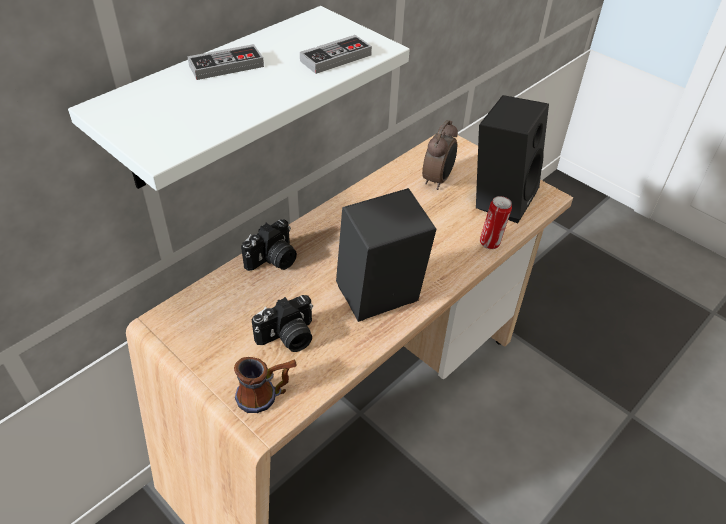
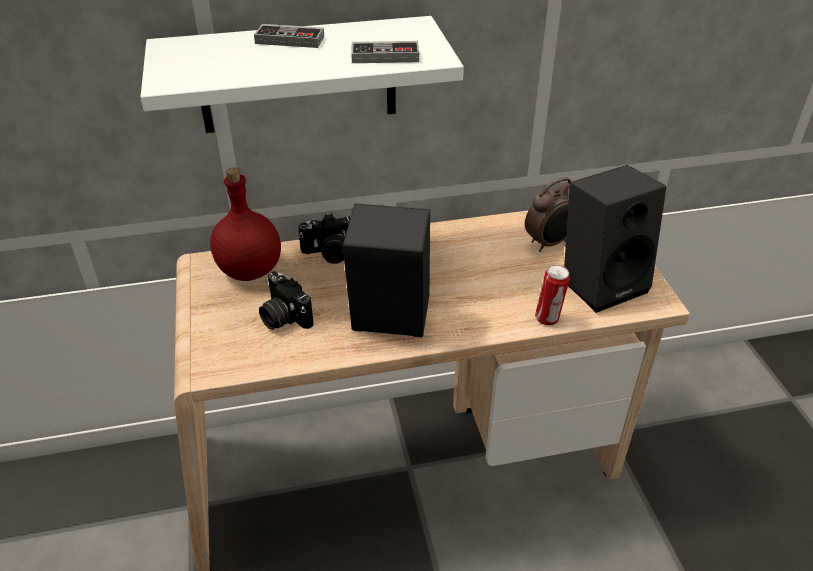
camera: 35 degrees right, 5 degrees down
mug [234,357,297,413] -> none
camera [251,295,313,352] -> camera turned 45 degrees clockwise [259,271,314,330]
none -> red bottle [210,168,281,281]

